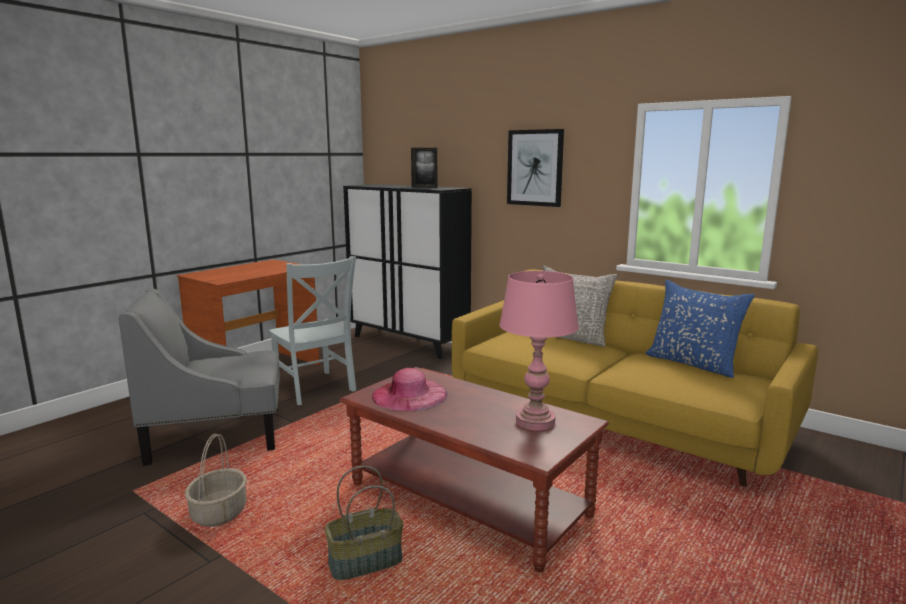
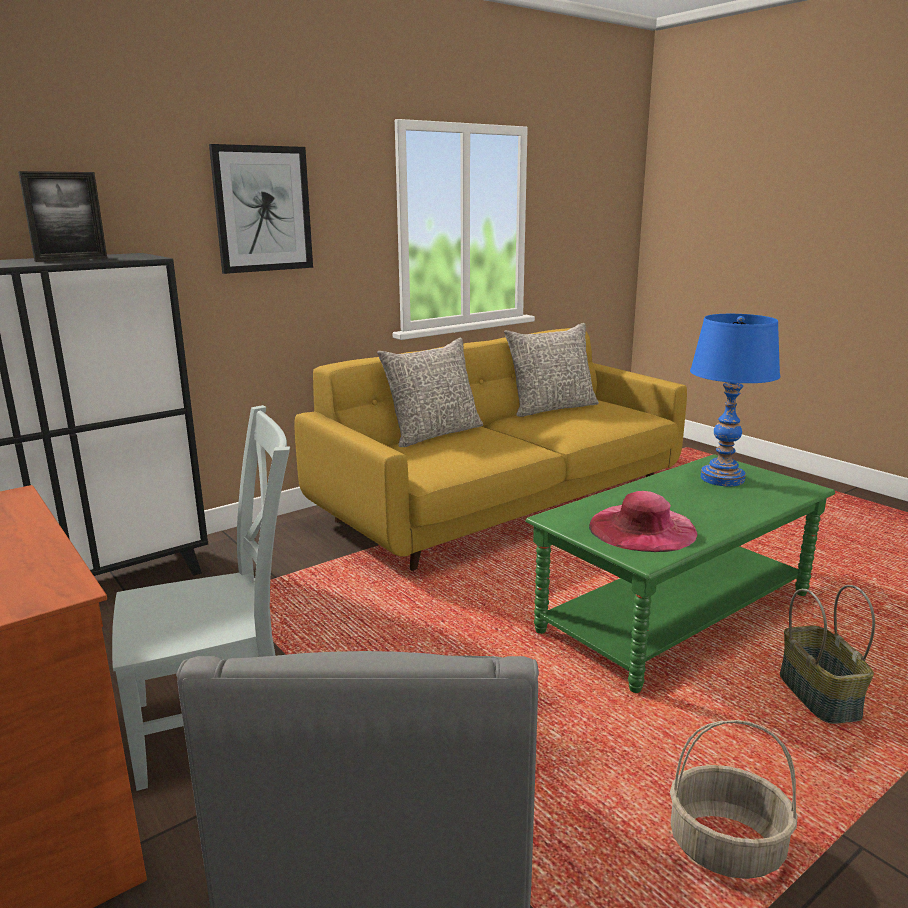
camera: 75 degrees left, 5 degrees up
brown coffee table [339,367,609,572] -> green coffee table [525,454,835,693]
pink table lamp [499,271,579,431] -> blue table lamp [690,314,780,486]
blue pillow [646,280,755,378] -> grey pillow [504,323,599,417]

